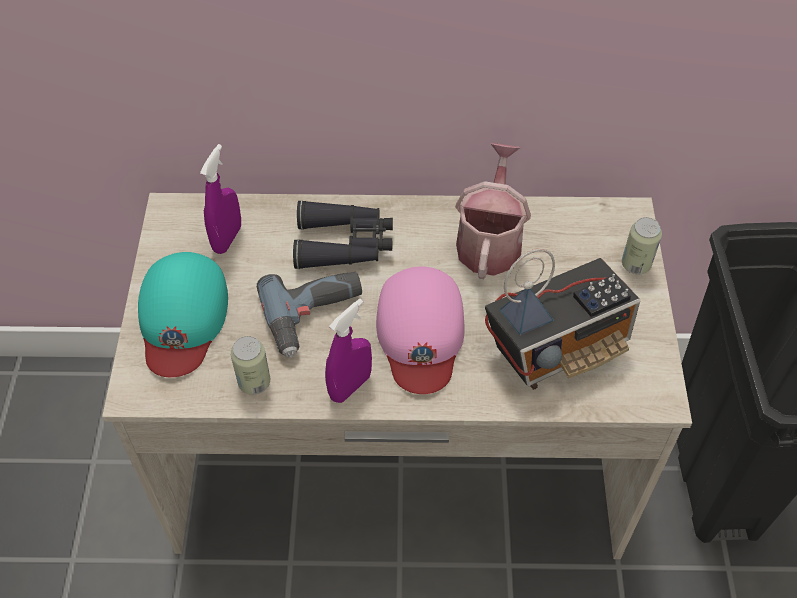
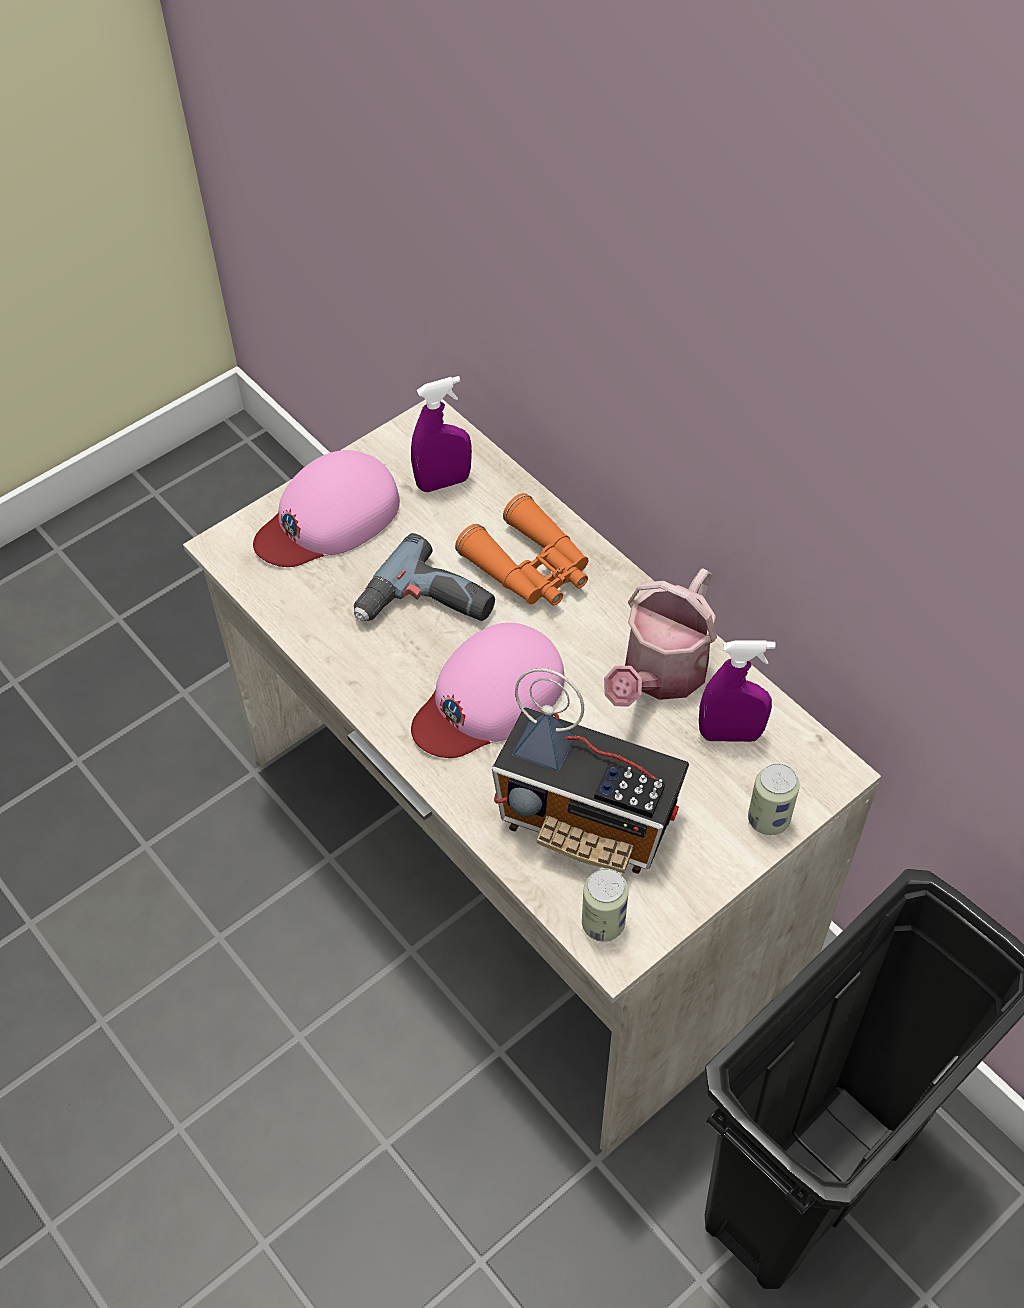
camera: 50 degrees right, 0 degrees up
turquoise cap [138,252,228,377] -> pink cap [253,450,400,567]
can [231,336,270,395] -> can moved to [582,869,629,942]
black binoculars [293,200,393,269] -> orange binoculars [455,493,588,606]
purple spray bottle [325,299,372,403] -> purple spray bottle moved to [699,641,776,742]
watering can [455,143,531,279] -> watering can turned 150 degrees clockwise [604,568,717,707]

